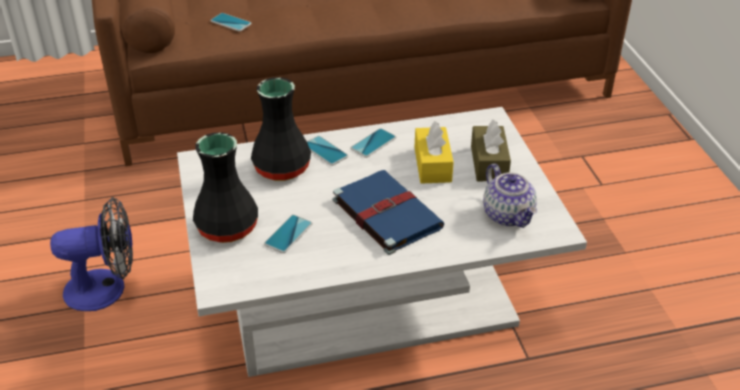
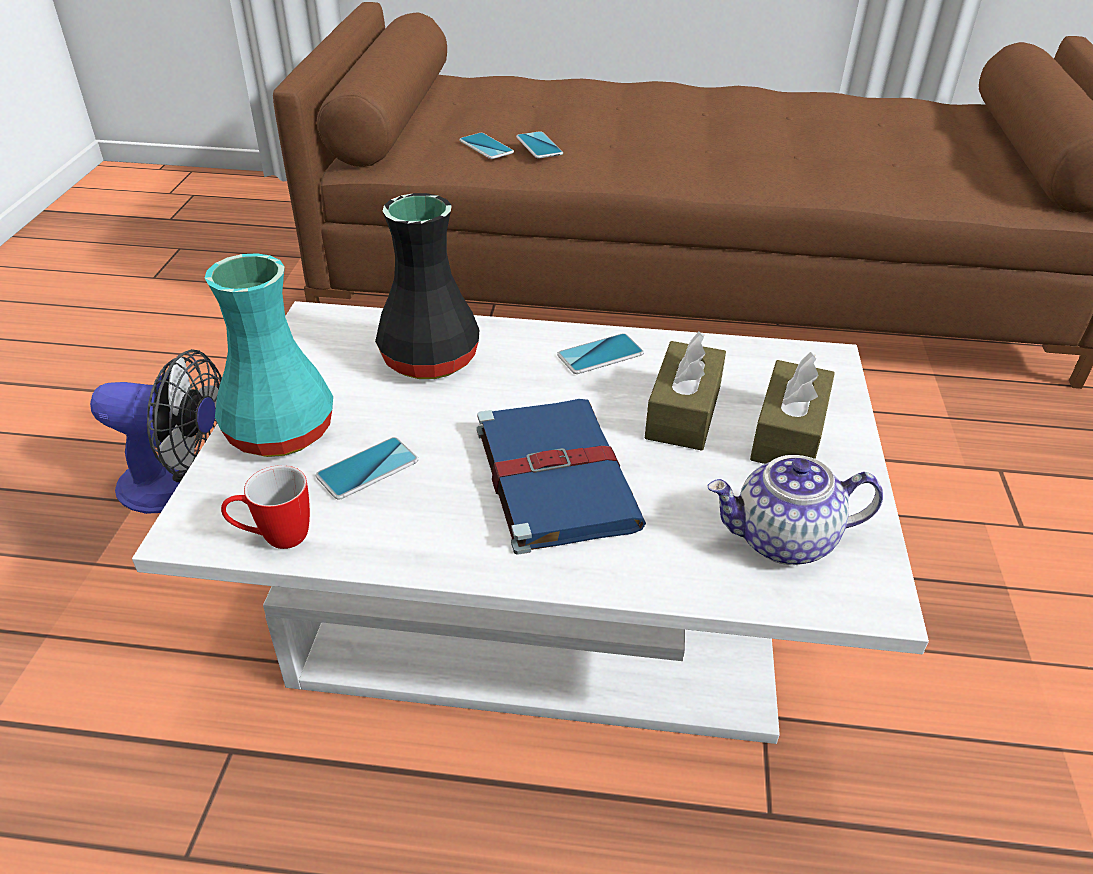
camera: 20 degrees right, 0 degrees up
black vase [193,132,258,243] -> turquoise vase [205,253,333,457]
phone [307,136,348,166] -> phone moved to [516,131,563,159]
yellow tissue box [415,121,454,184] -> brown tissue box [645,332,726,451]
teapot [483,164,537,228] -> teapot turned 90 degrees clockwise [707,455,883,565]
none -> mug [221,465,310,549]

